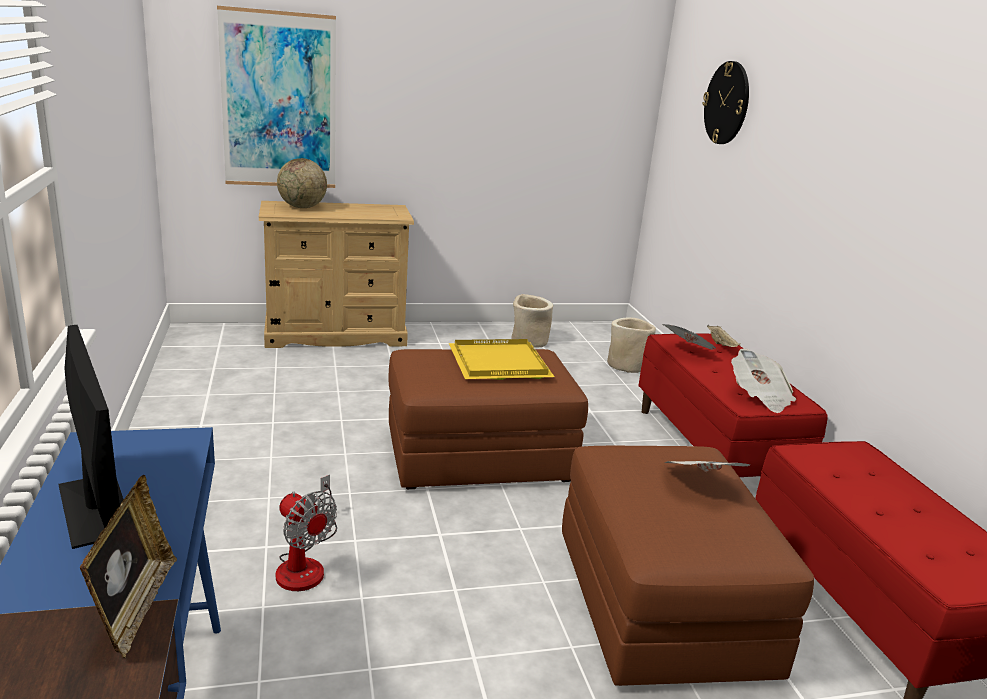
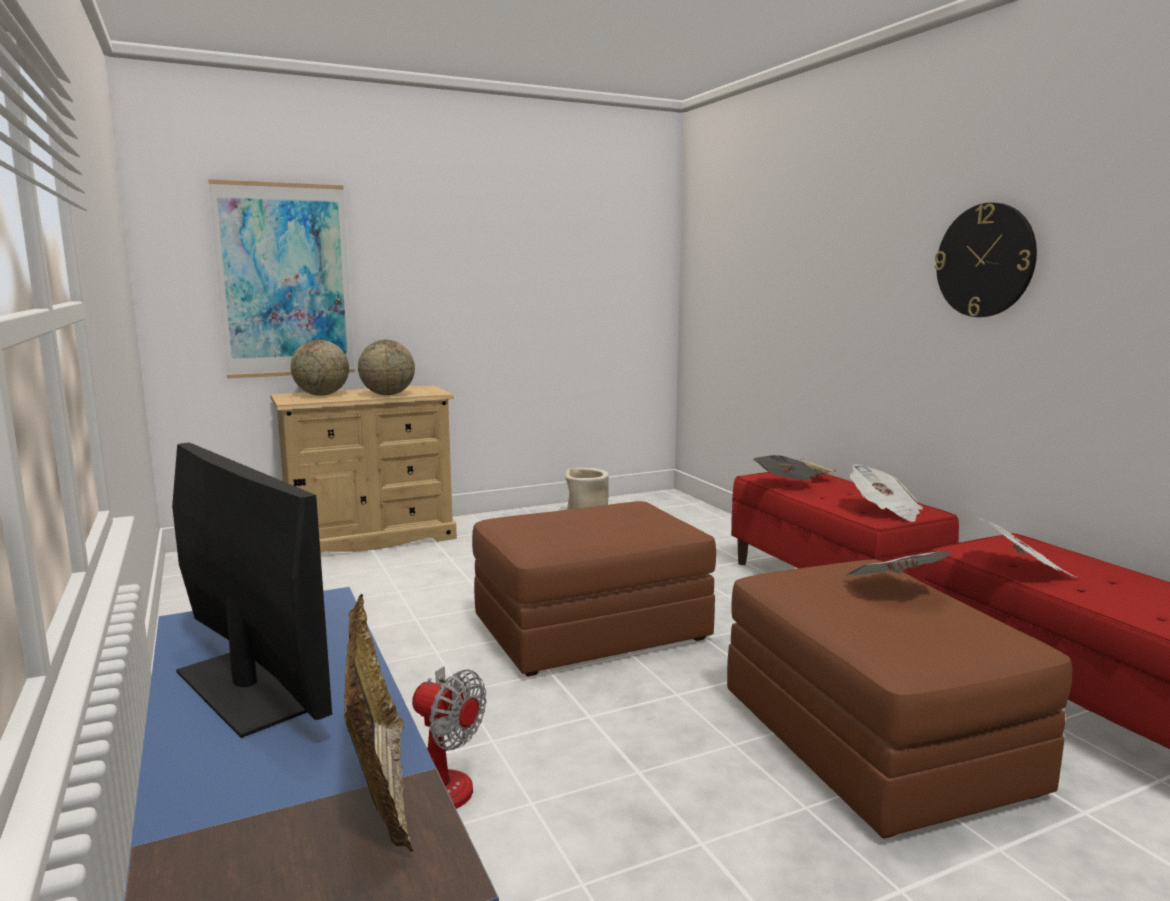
camera: 10 degrees left, 10 degrees down
yellow tray [449,339,554,380] -> none
beige planter [607,318,656,373] -> none
wall clock [703,61,749,144] -> wall clock moved to [934,203,1037,317]
none -> globe [358,340,415,395]
none -> newspaper [979,518,1079,578]

